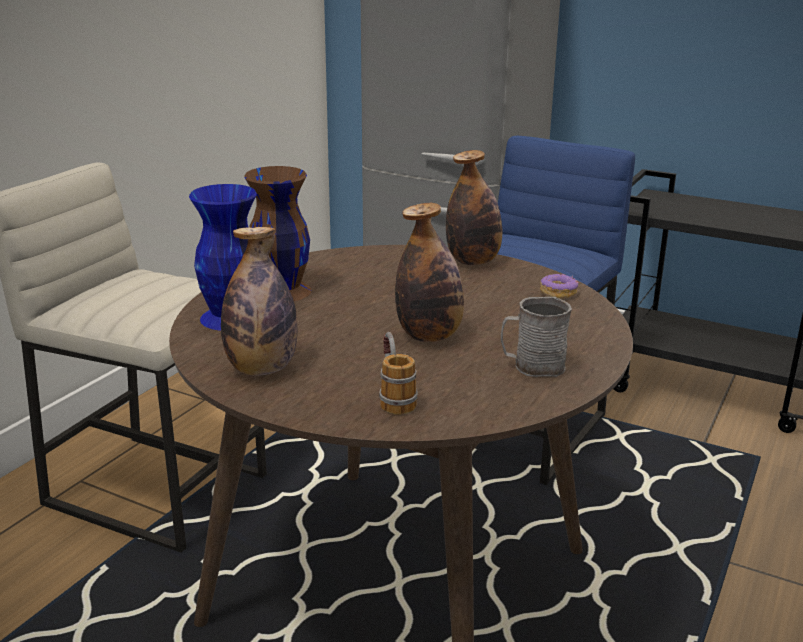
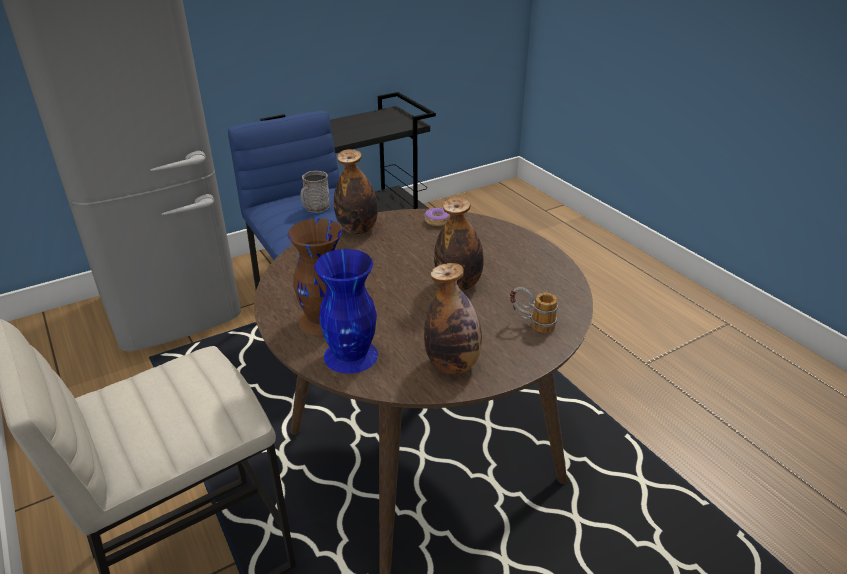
camera: 60 degrees left, 10 degrees up
grey mug [501,297,572,377] -> grey mug moved to [301,171,330,213]

